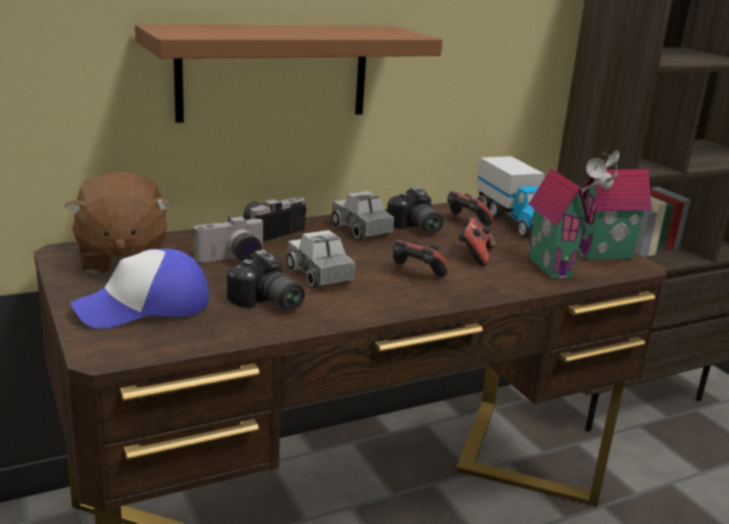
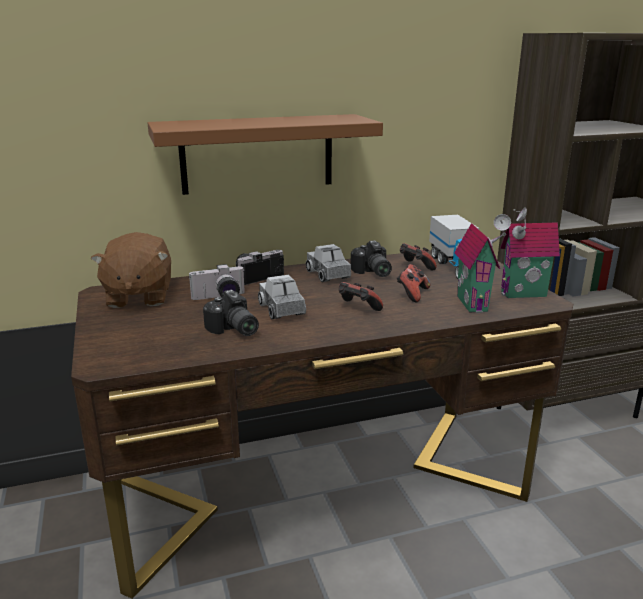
camera: 10 degrees right, 0 degrees up
cap [70,249,209,329] -> none

